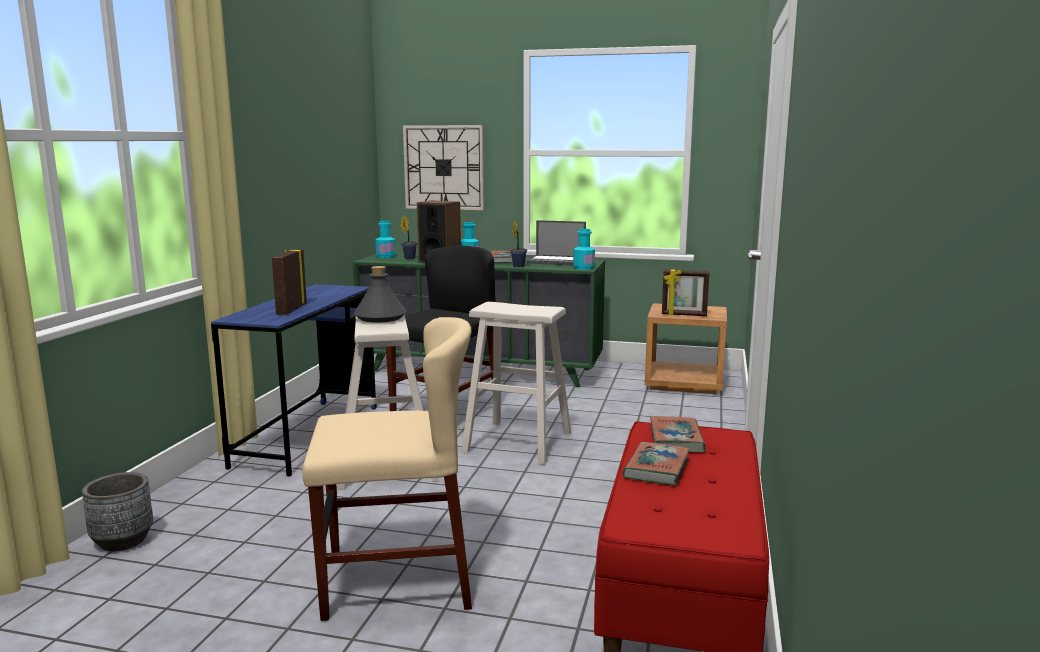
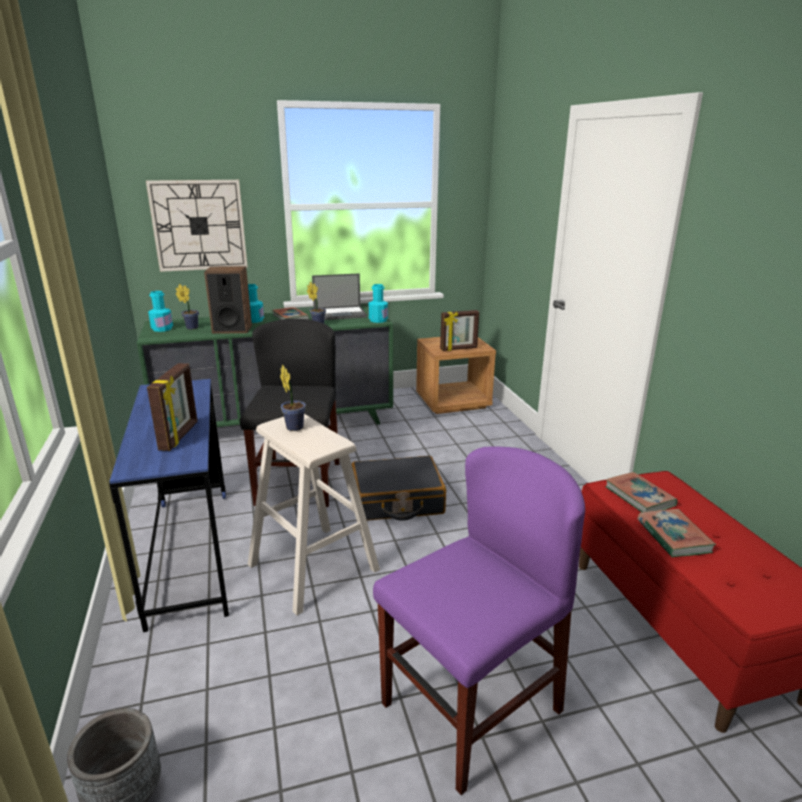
camera: 30 degrees left, 10 degrees up
picture frame [272,249,307,315] -> picture frame turned 150 degrees counterclockwise [147,363,198,451]
beige chair [302,317,472,621] -> purple chair [373,446,585,795]
grey bottle [354,266,407,323] -> potted plant [280,364,306,431]
beige stool [461,302,571,465] -> black suitcase [352,456,446,521]

